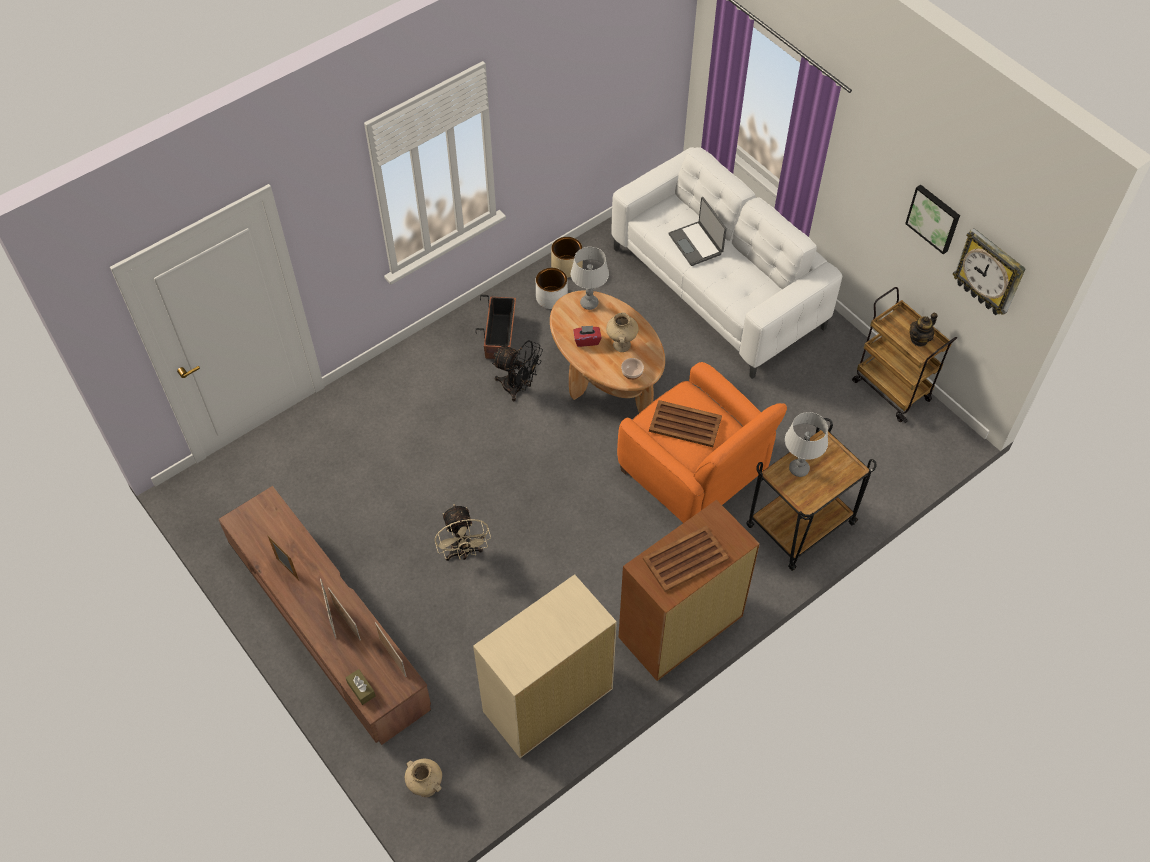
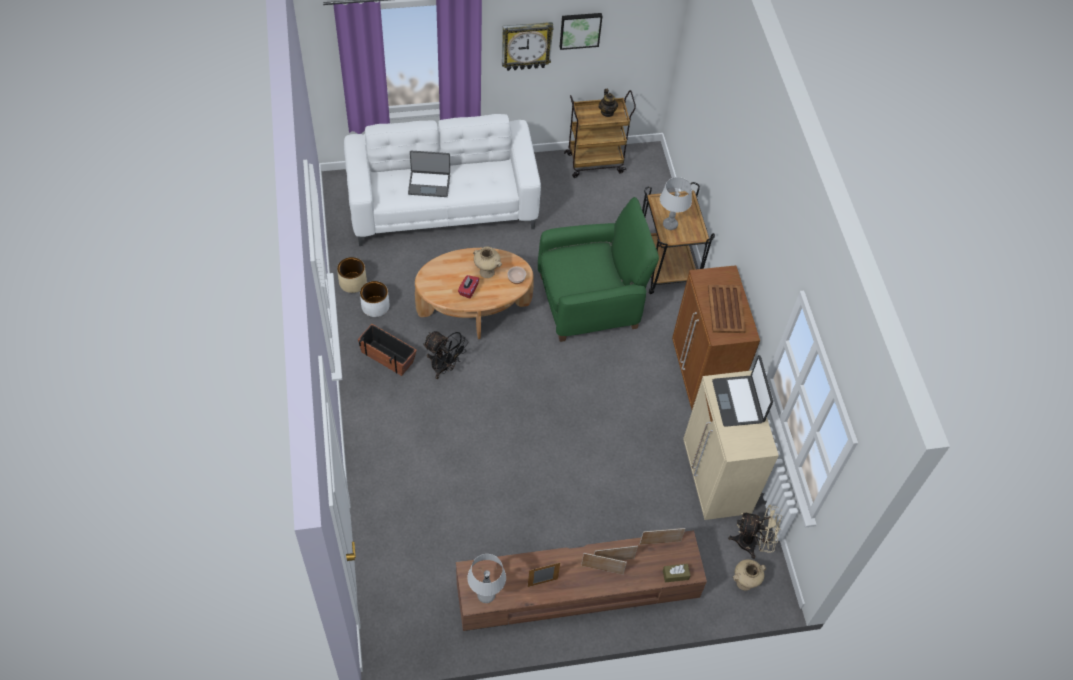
camera: 65 degrees left, 0 degrees up
beige fan [435,504,491,561] -> beige fan moved to [728,505,782,559]
black fan [492,340,543,401] -> black fan turned 75 degrees clockwise [423,331,469,379]
grey table lamp [571,247,609,310] -> grey table lamp moved to [467,554,506,603]
orange armchair [617,362,787,523] -> green armchair [538,197,659,342]
brown tray [649,400,722,447] -> none
wall clock [952,228,1026,316] -> wall clock moved to [502,22,554,71]
none -> laptop [712,355,773,427]

